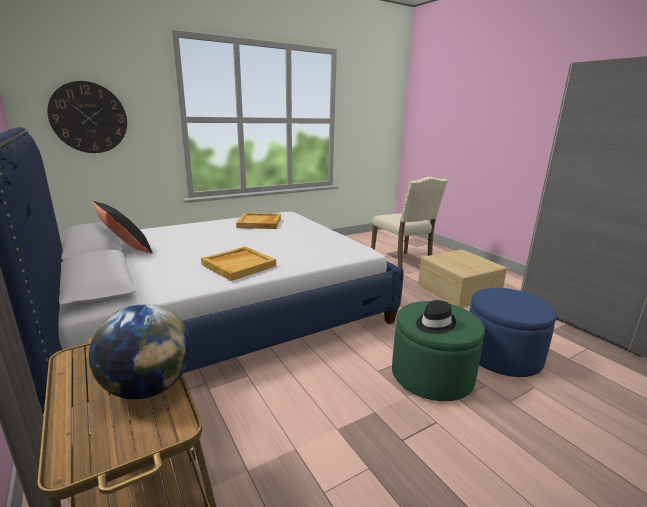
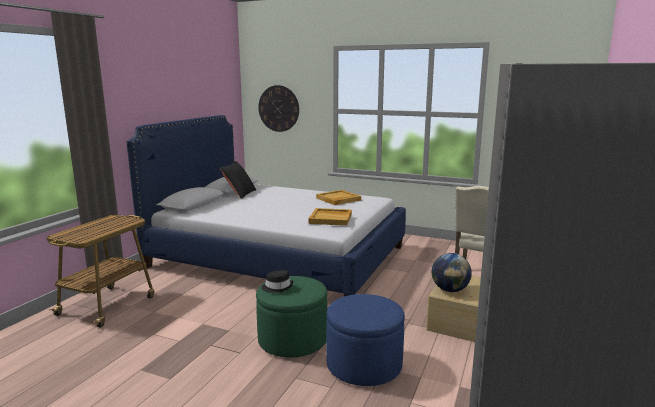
camera: 55 degrees right, 5 degrees down
globe [89,304,191,399] -> globe moved to [432,253,472,292]
beige tray [201,247,276,281] -> beige tray moved to [308,208,352,226]

